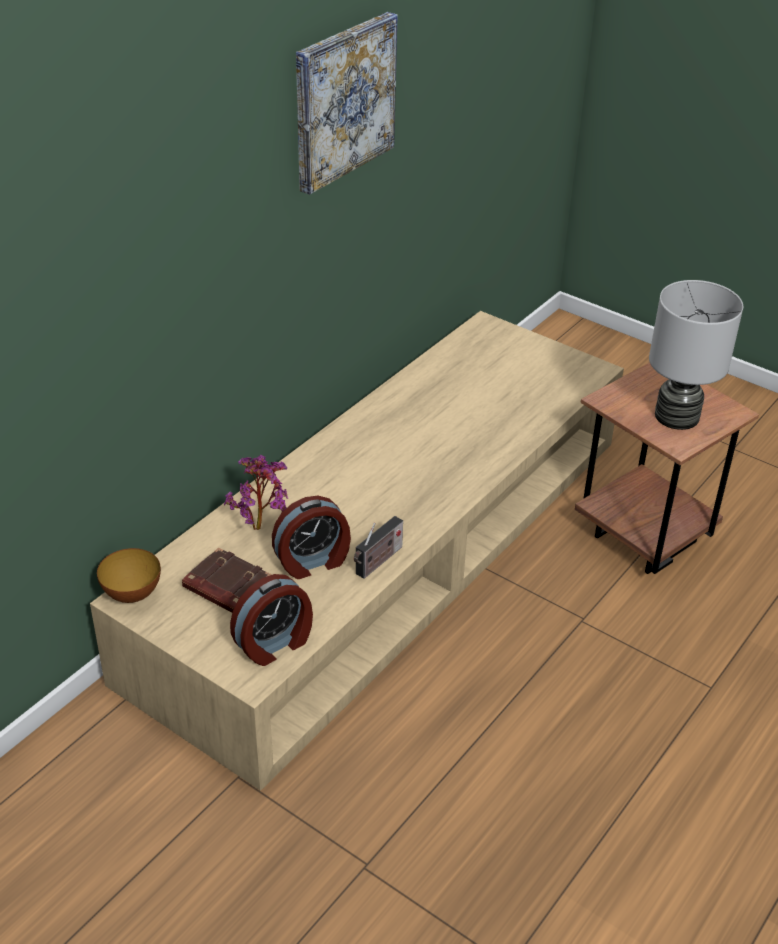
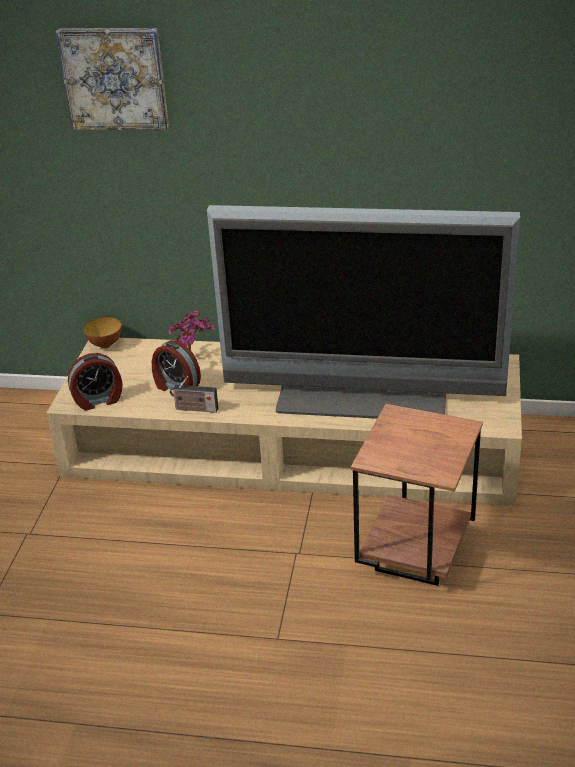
camera: 65 degrees right, 5 degrees down
brown book [182,547,272,613] -> none
alarm clock [230,574,313,666] -> alarm clock turned 45 degrees counterclockwise [68,353,123,411]
picture [296,12,398,195] -> picture moved to [56,28,169,130]
grey table lamp [649,280,743,430] -> none
none -> television [207,205,520,419]

